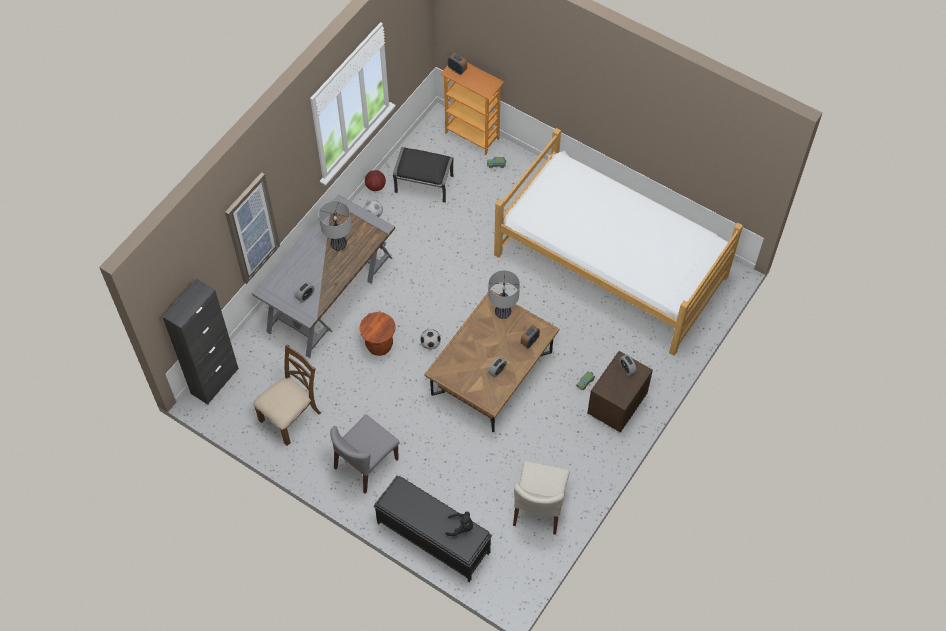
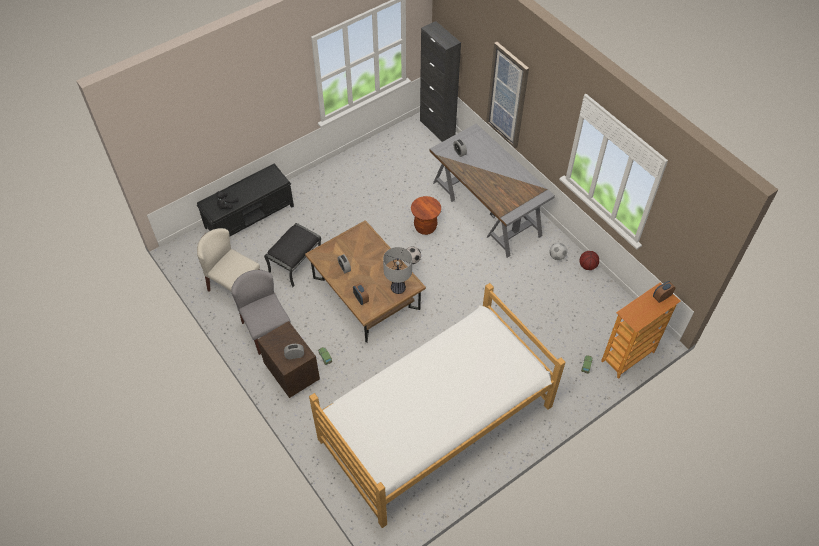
camera: 110 degrees right, 5 degrees down
brown chair [253,344,321,446] -> none
table lamp [319,201,351,250] -> none
grey chair [330,414,400,494] -> grey chair moved to [231,270,291,355]
black ottoman [393,147,454,203] -> black ottoman moved to [264,223,321,287]

